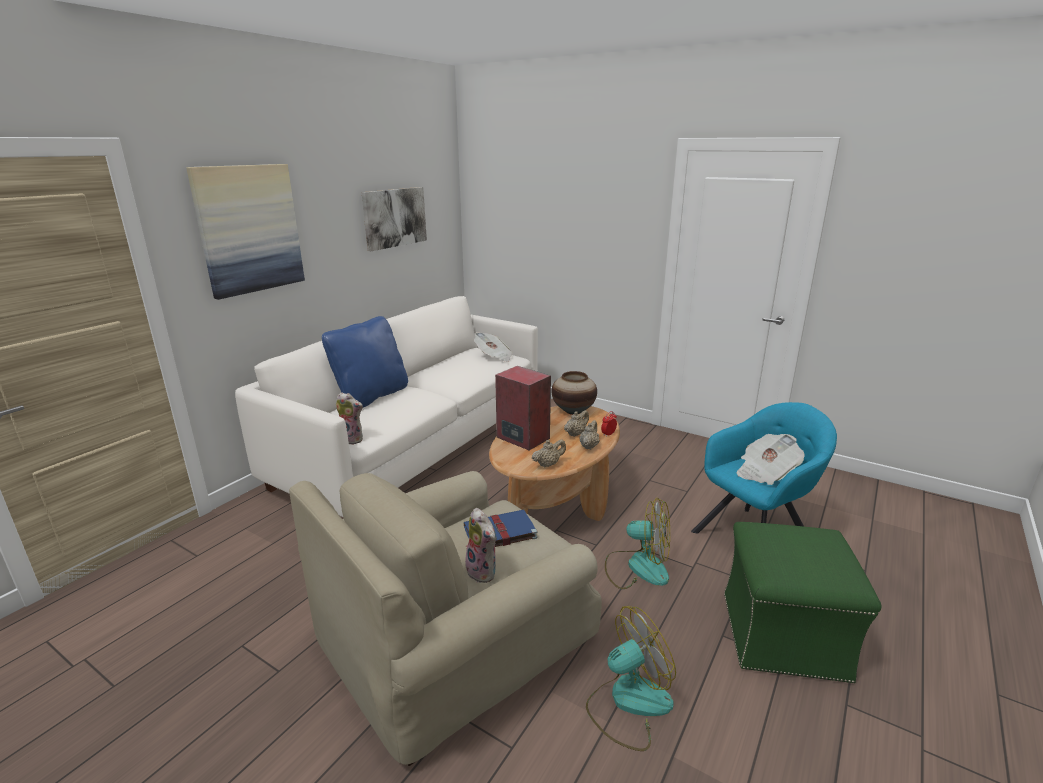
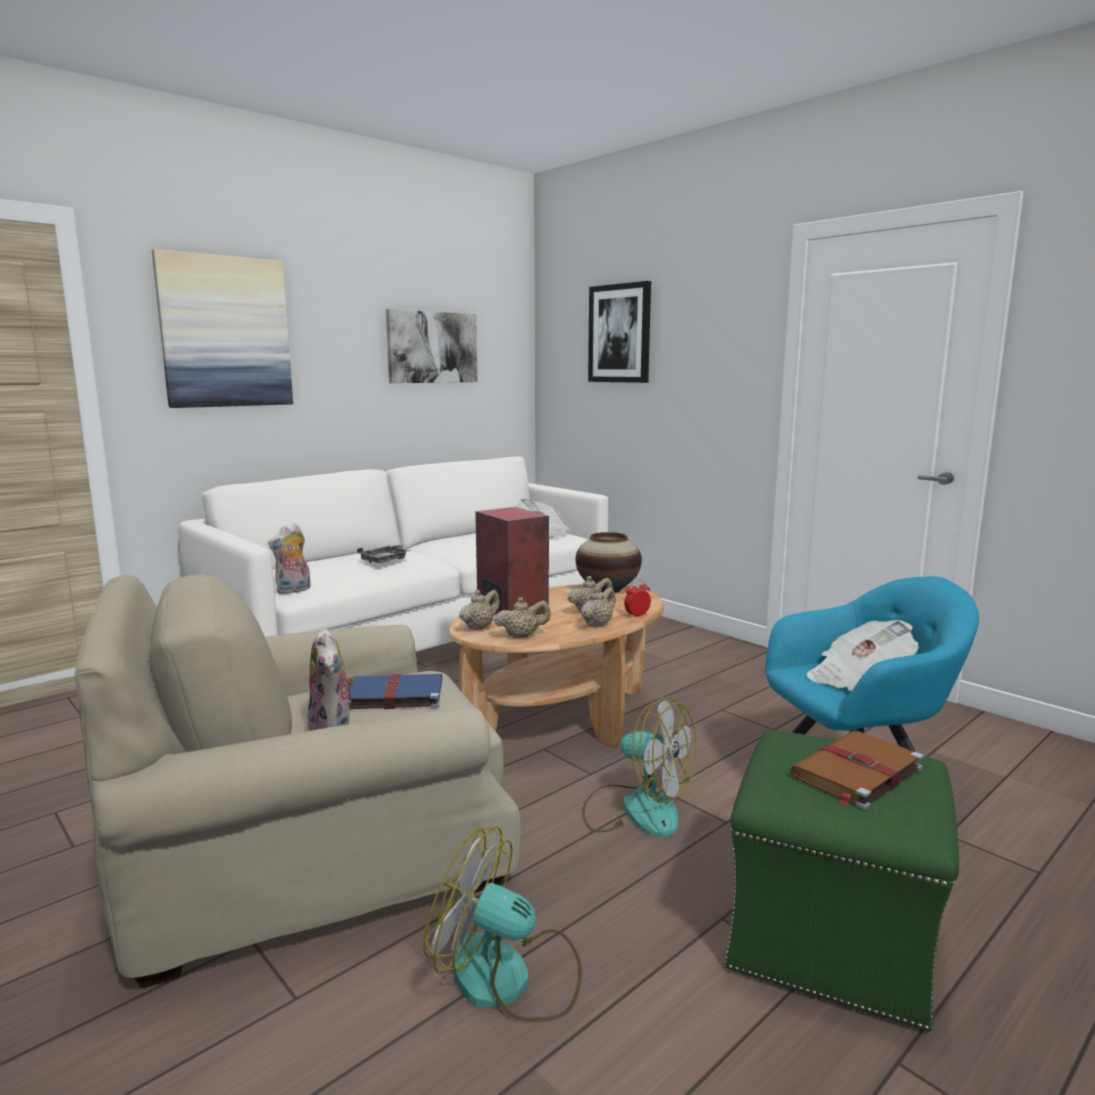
camera: 15 degrees right, 10 degrees down
blue pillow [322,316,408,407] -> none
plush toy [336,392,363,445] -> plush toy turned 105 degrees clockwise [268,523,311,594]
fan [586,606,676,751] -> fan turned 150 degrees counterclockwise [424,826,582,1022]
none -> grey tray [357,544,411,563]
none -> beige teapot [459,590,500,630]
none -> picture [588,281,651,383]
none -> brown book [790,731,924,809]

